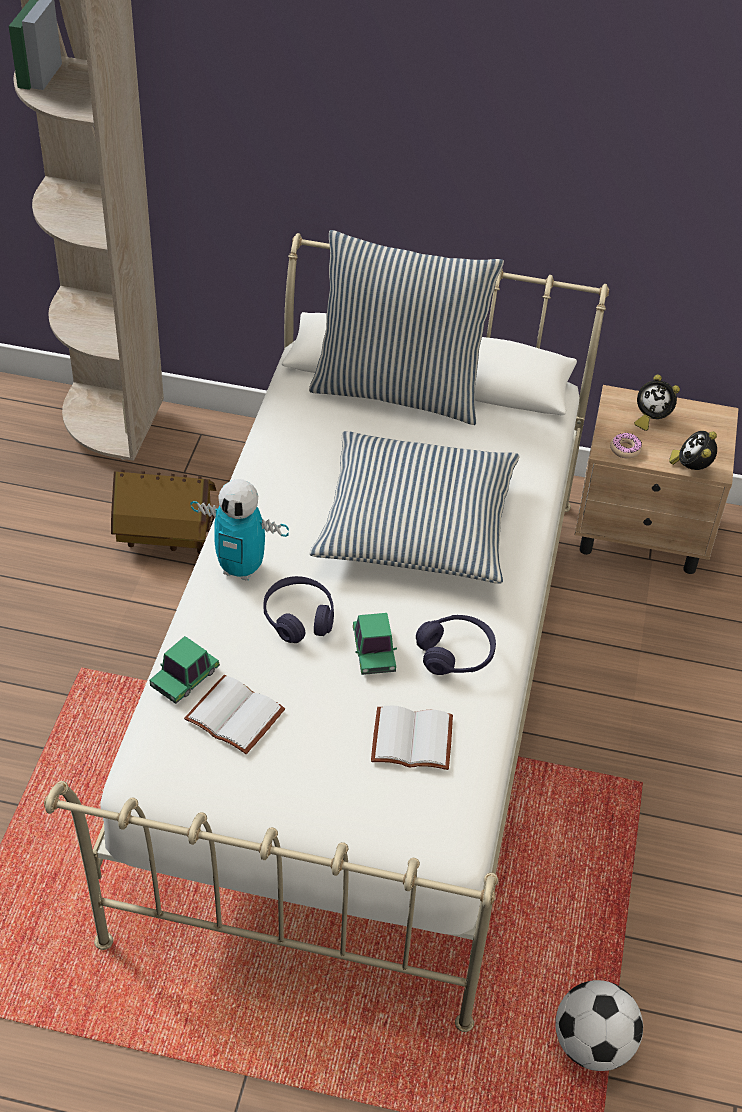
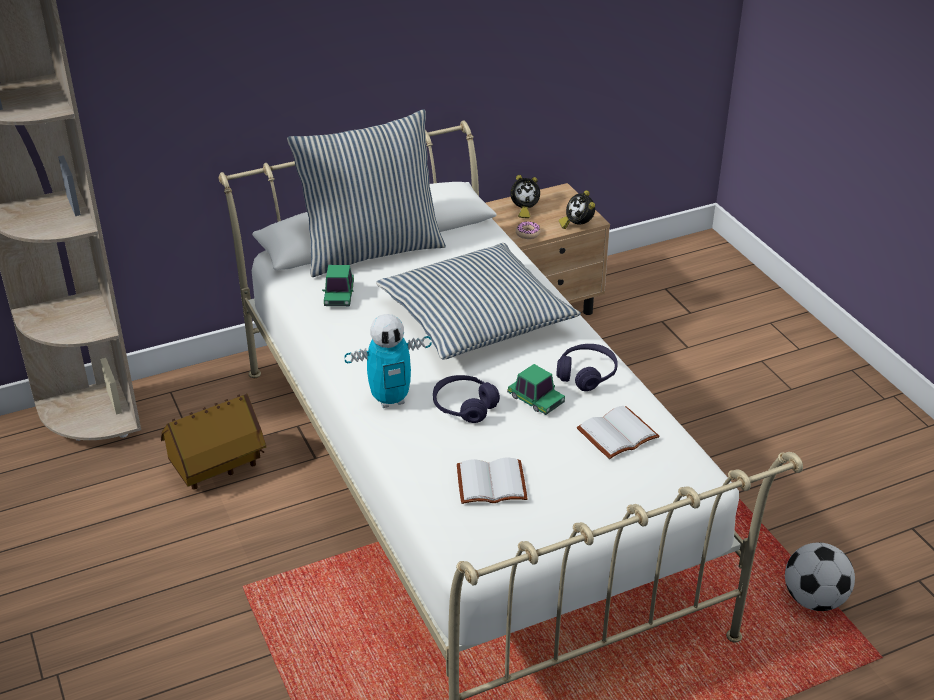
camera: 35 degrees left, 10 degrees down
toy car [150,636,220,704] -> toy car moved to [322,265,354,306]

